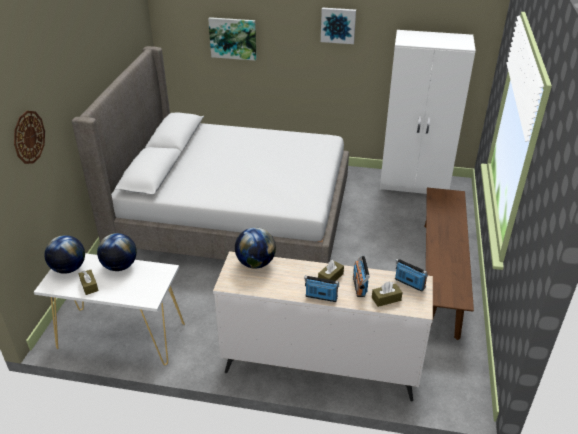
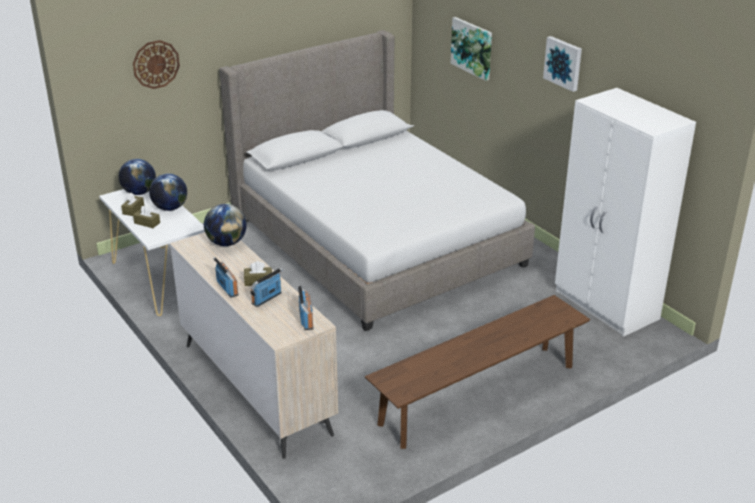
camera: 45 degrees right, 5 degrees down
brown tissue box [372,282,403,307] -> brown tissue box moved to [133,205,160,228]

